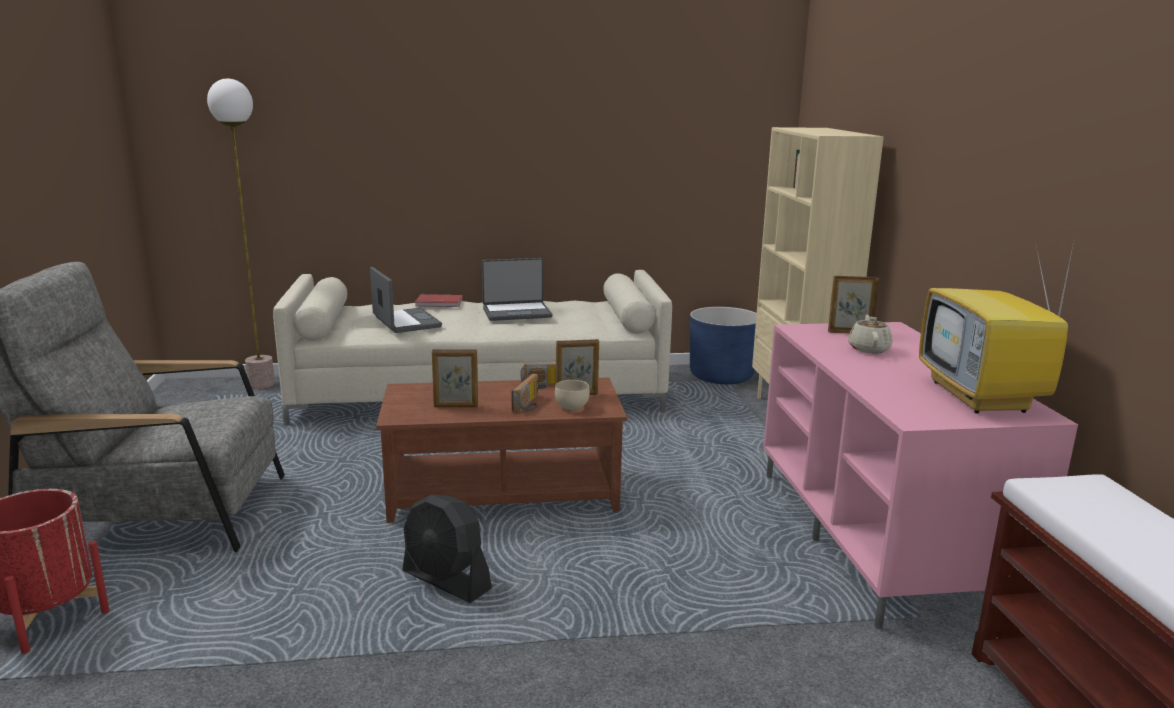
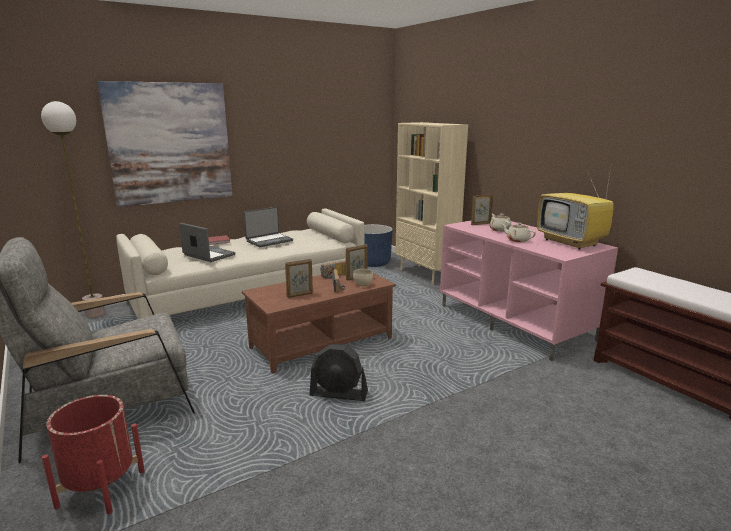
camera: 25 degrees left, 0 degrees up
none -> picture [97,81,232,207]
none -> beige teapot [502,223,536,242]

